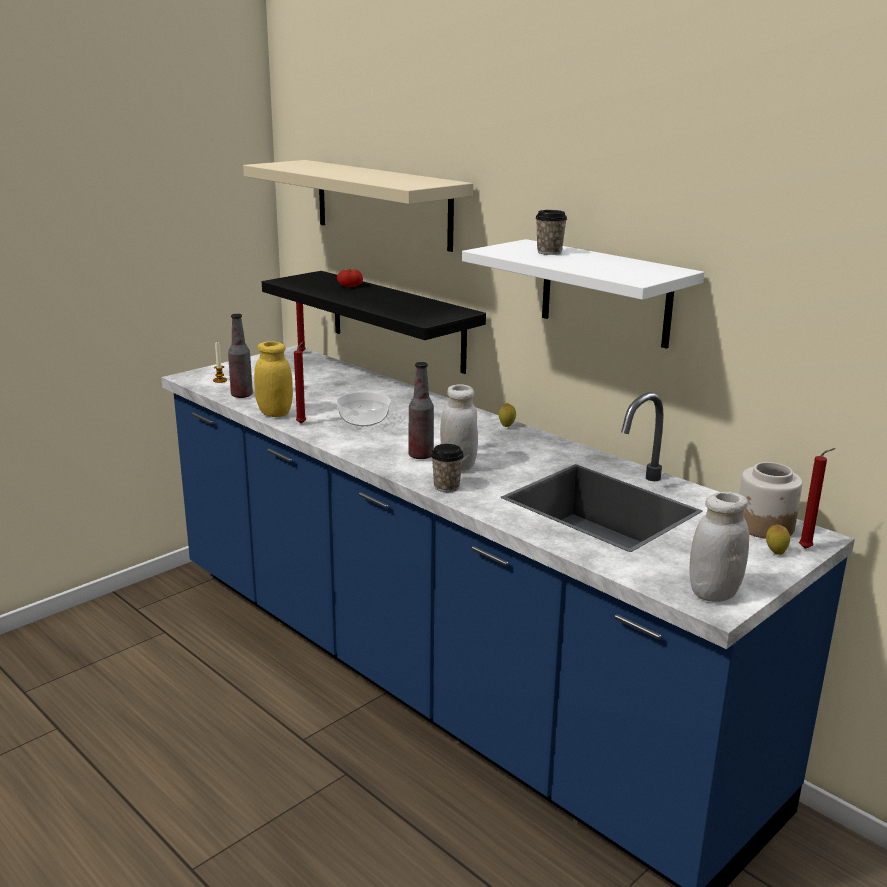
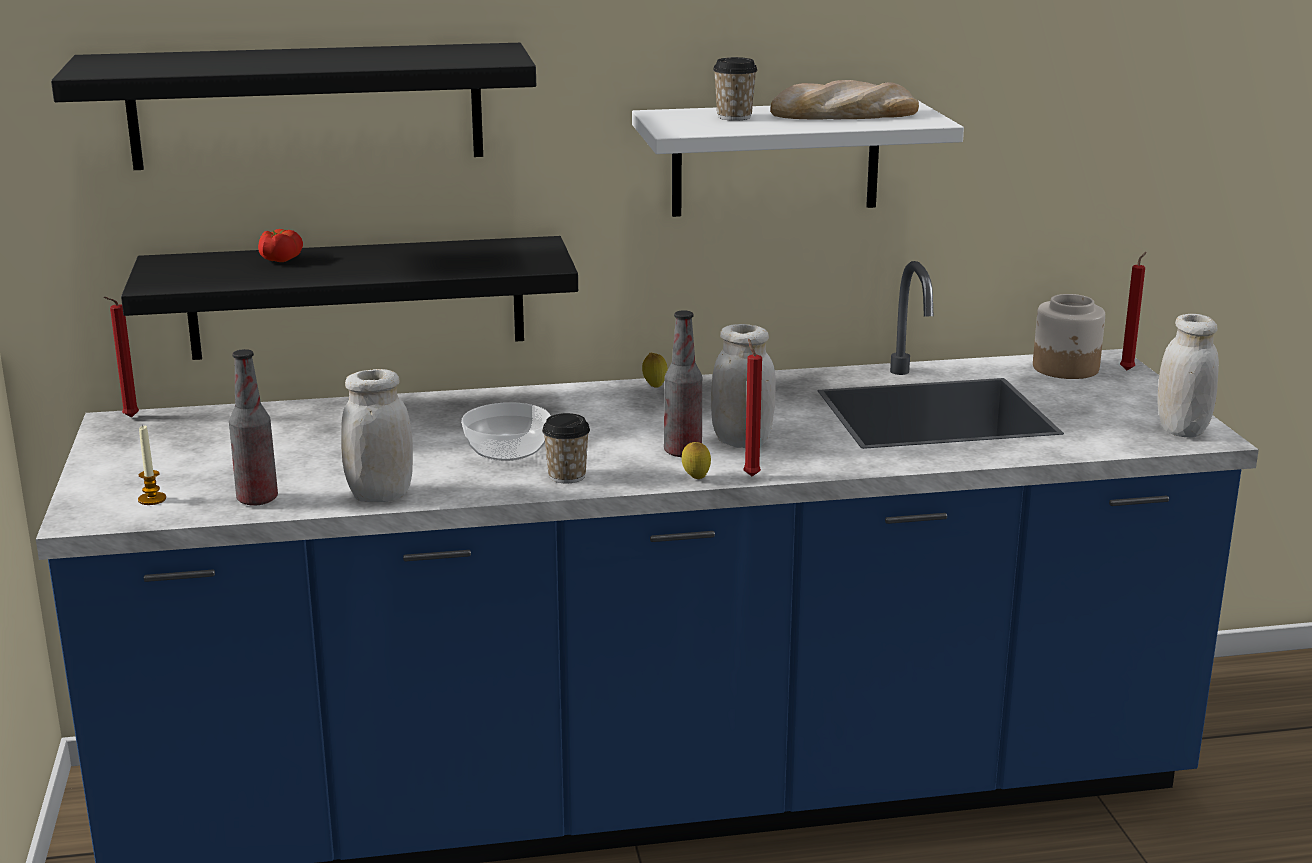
camera: 55 degrees left, 0 degrees up
beige shelf [243,160,473,252] -> black shelf [51,43,536,170]
yellow jar [254,341,293,417] -> white jar [341,369,413,502]
red candle [294,341,306,424] -> red candle moved to [743,338,762,476]
cup [431,444,464,492] -> cup moved to [542,413,590,484]
lemon [766,524,790,555] -> lemon moved to [682,442,711,479]
none -> bread [770,80,919,120]

